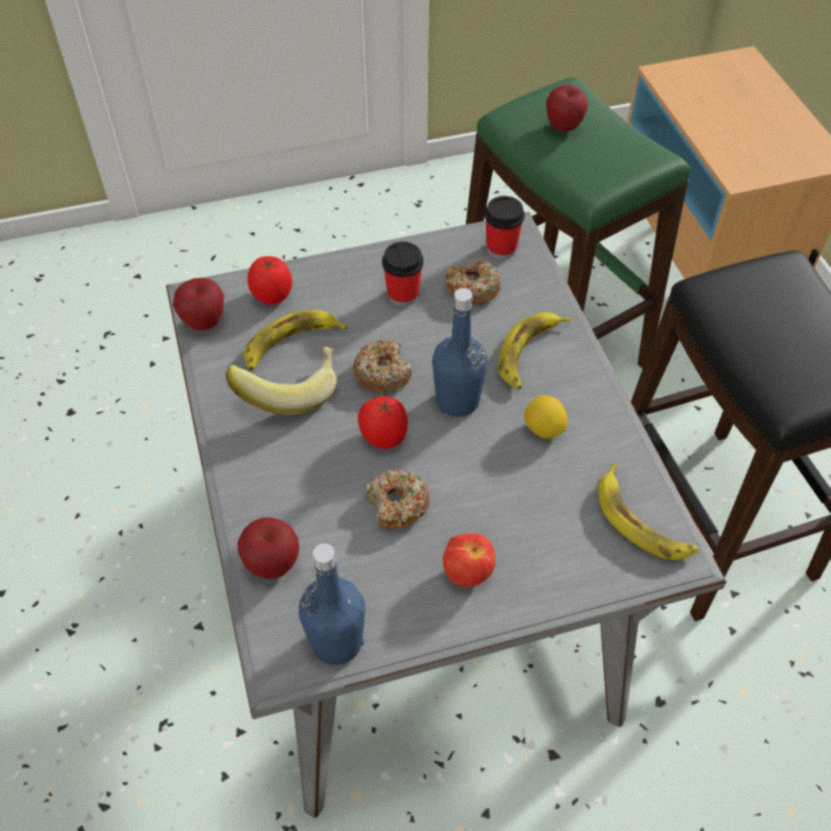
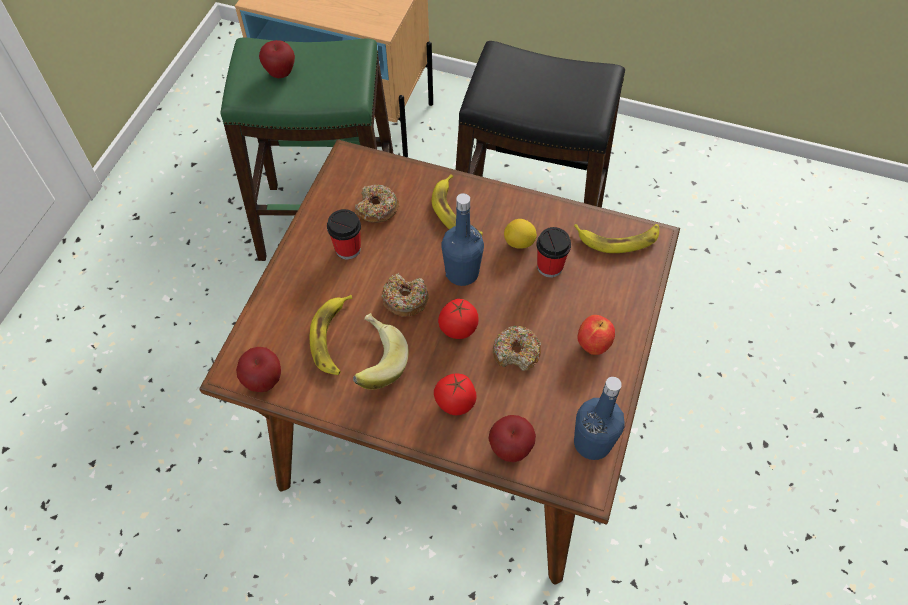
camera: 55 degrees left, 5 degrees up
grey dining table [166,212,726,818] -> brown dining table [199,139,680,585]
tomato [247,256,292,305] -> tomato moved to [434,374,477,415]
cup [485,196,525,259] -> cup moved to [537,227,571,278]

